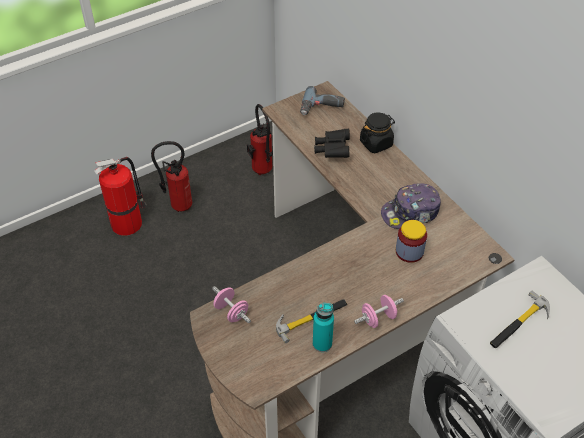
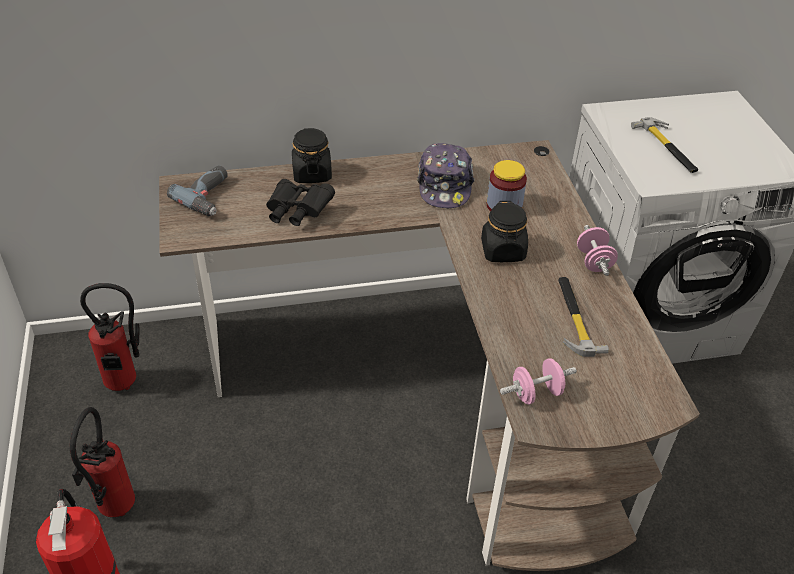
camera: 70 degrees left, 5 degrees down
turquoise bottle [313,303,334,352] -> none
none -> black jar [481,201,528,262]

